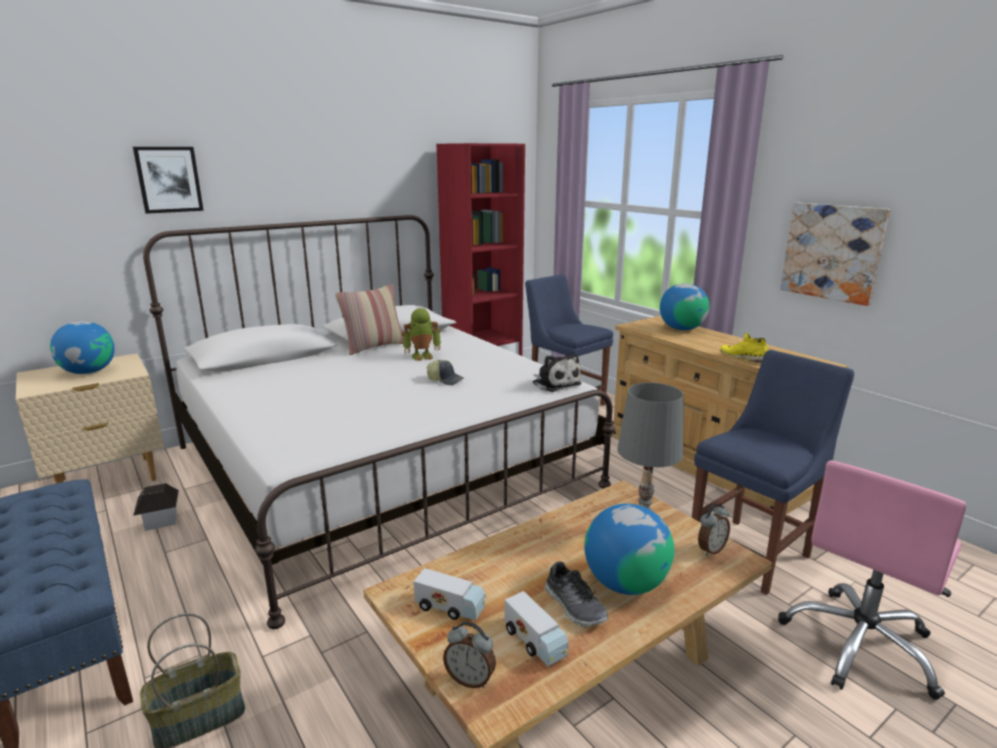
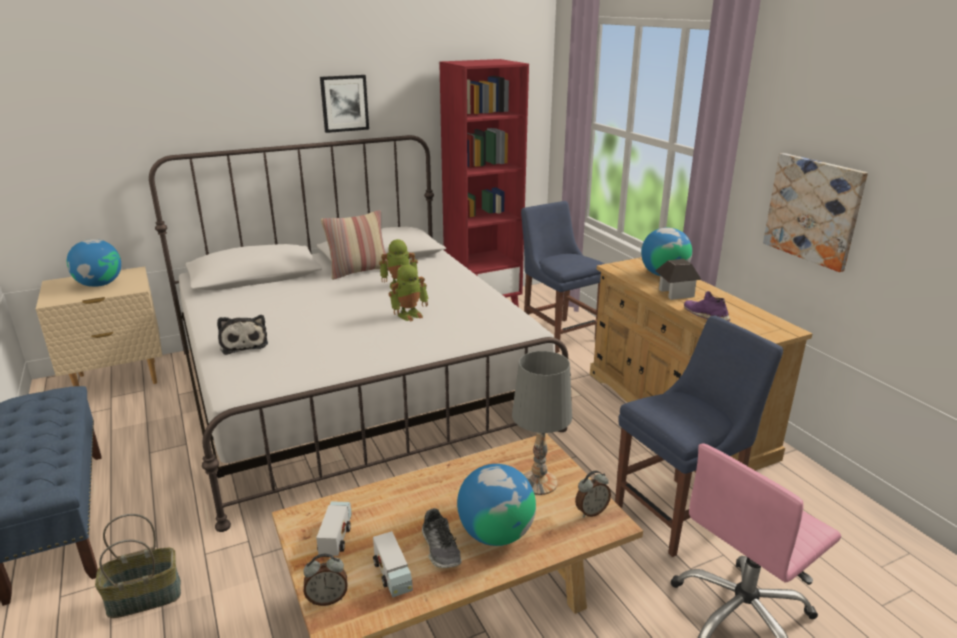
camera: 10 degrees right, 5 degrees up
picture [133,147,204,214] -> picture moved to [320,75,369,133]
toy house [133,483,179,531] -> toy house moved to [655,259,702,300]
toy truck [414,568,485,621] -> toy truck turned 120 degrees counterclockwise [316,501,352,556]
cap [427,360,464,385] -> toy robot [389,265,428,321]
alarm clock [443,622,496,688] -> alarm clock turned 45 degrees counterclockwise [303,554,348,606]
plush toy [533,353,581,392] -> plush toy moved to [217,315,268,355]
yellow shoe [720,333,768,363] -> purple shoe [684,291,730,321]

